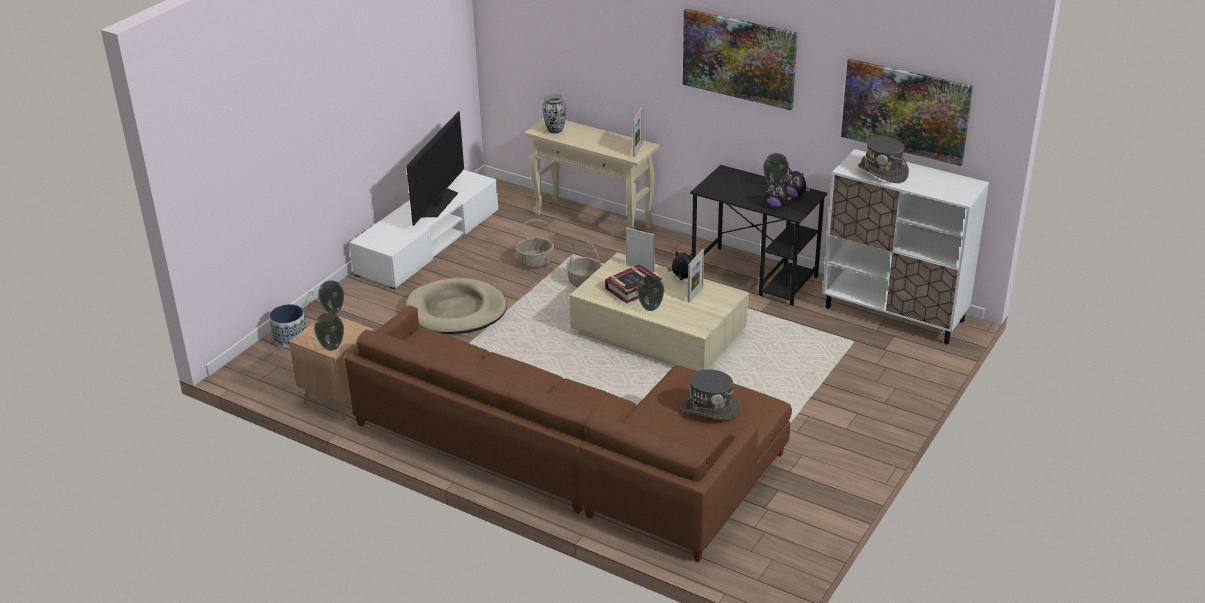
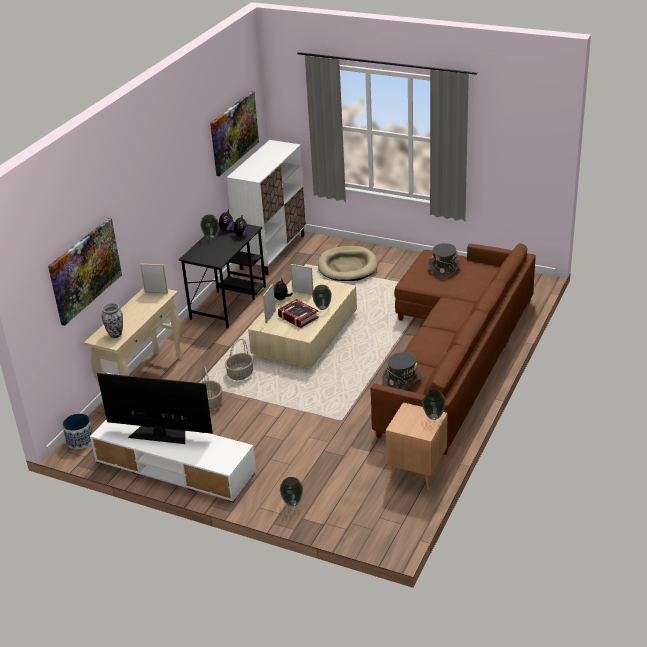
camera: 95 degrees left, 0 degrees up
planter [269,304,306,348] -> planter moved to [62,413,93,449]
beige dog bed [406,278,507,334] -> beige dog bed moved to [318,246,378,281]
picture [683,9,798,110] -> picture moved to [48,218,122,326]
grey hat [858,136,909,183] -> grey hat moved to [382,352,422,389]

